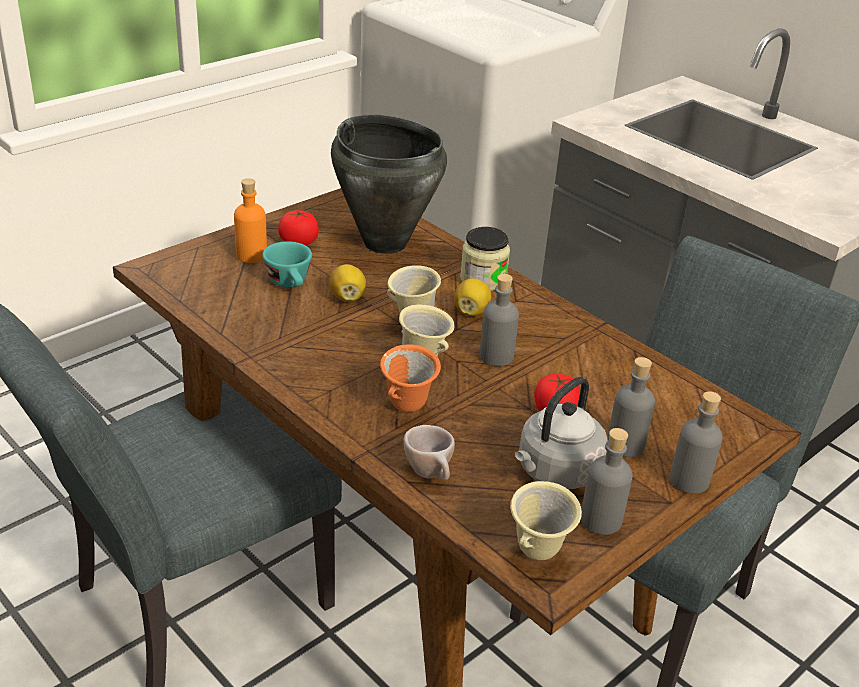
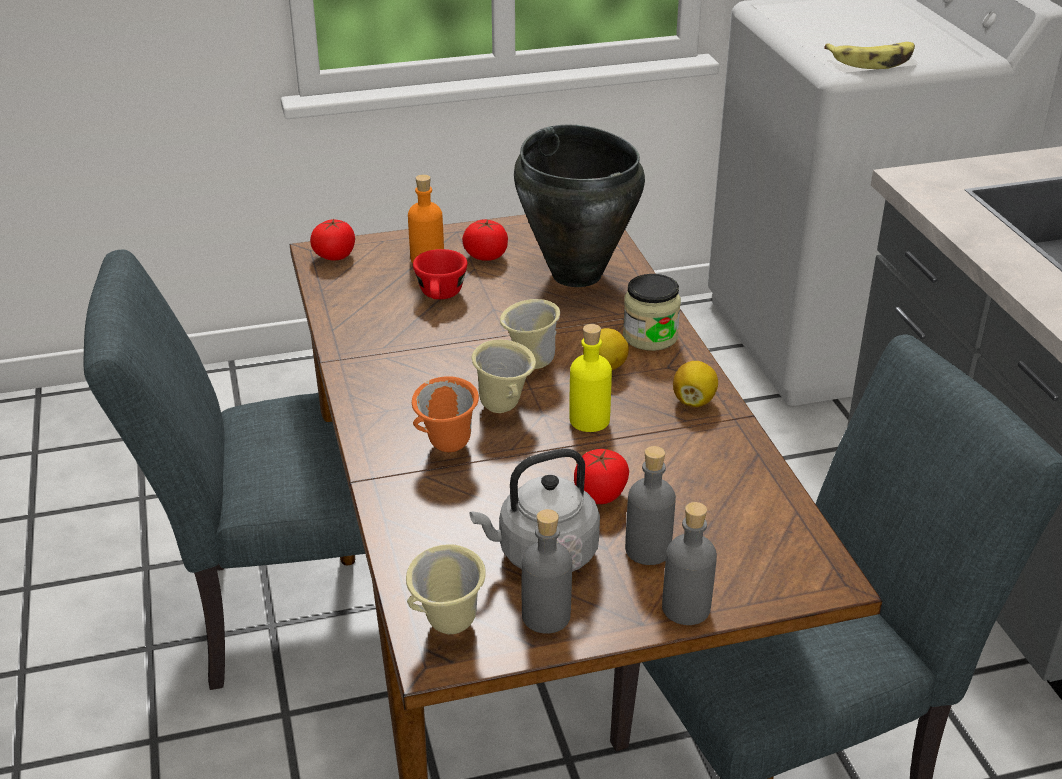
camera: 30 degrees right, 0 degrees up
turquoise cup [262,241,312,287] -> red cup [413,249,467,299]
lemon [329,264,366,302] -> lemon moved to [673,361,718,407]
beige cup [403,425,455,480] -> none
grey bottle [480,274,519,366] -> yellow bottle [569,324,612,432]
none -> tomato [310,218,355,260]
none -> banana [824,42,915,69]

